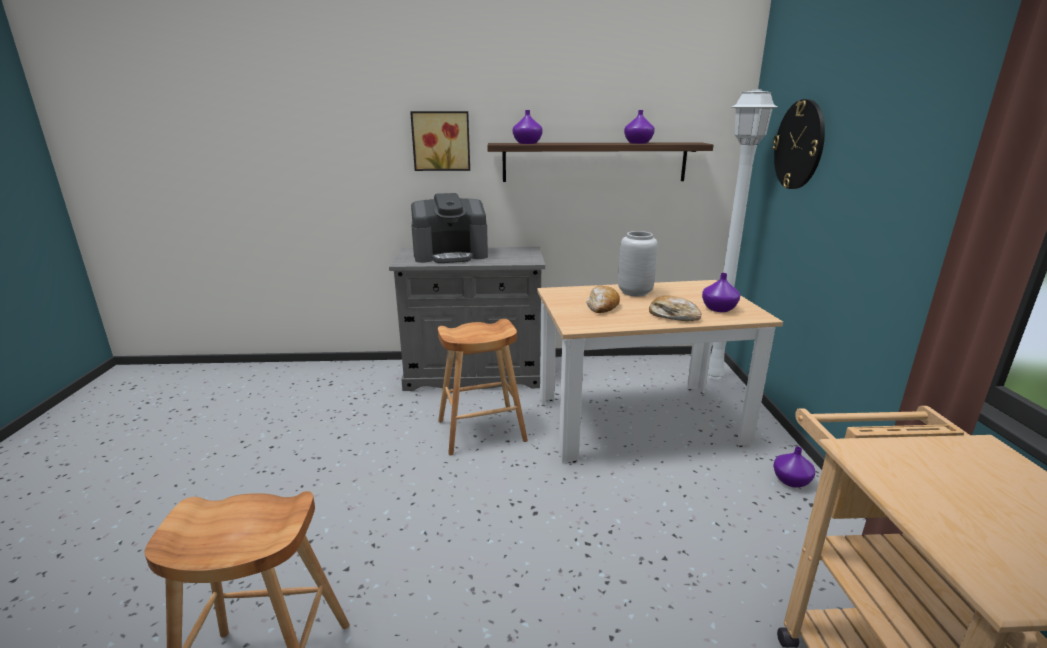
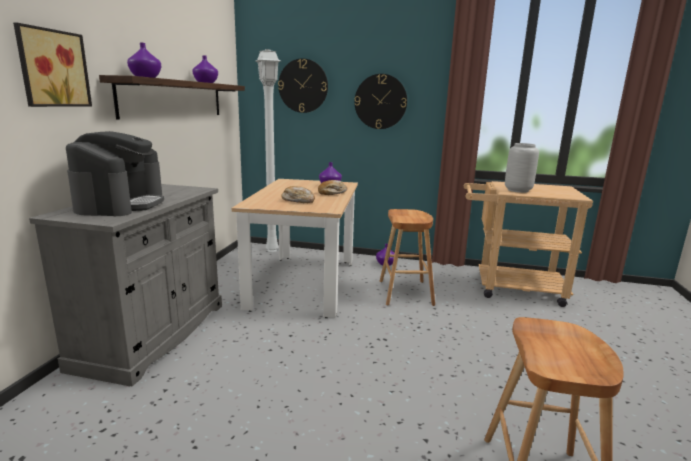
camera: 75 degrees left, 5 degrees down
brown stool [438,319,528,455] -> brown stool moved to [380,209,435,306]
grey vase [618,231,658,297] -> grey vase moved to [505,143,539,193]
none -> wall clock [354,74,407,129]

